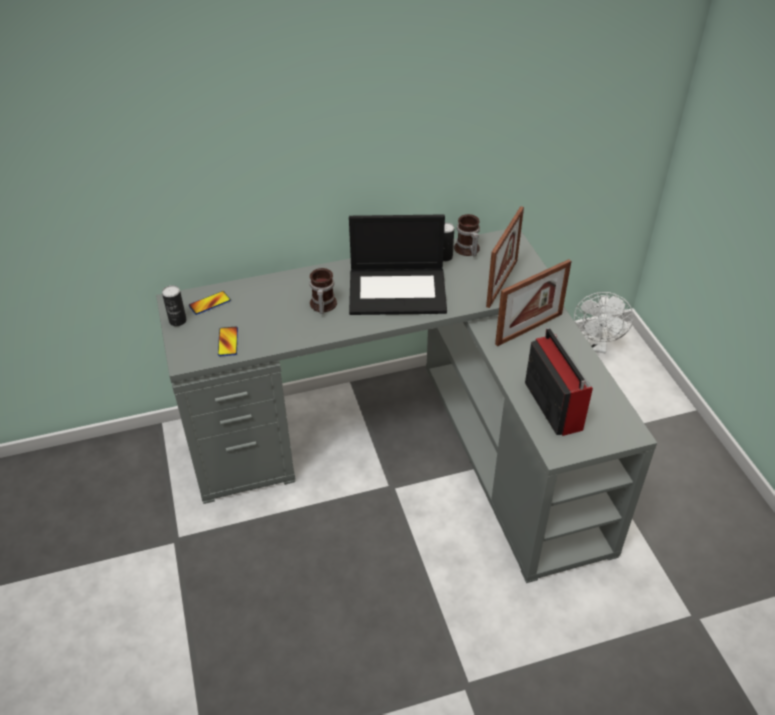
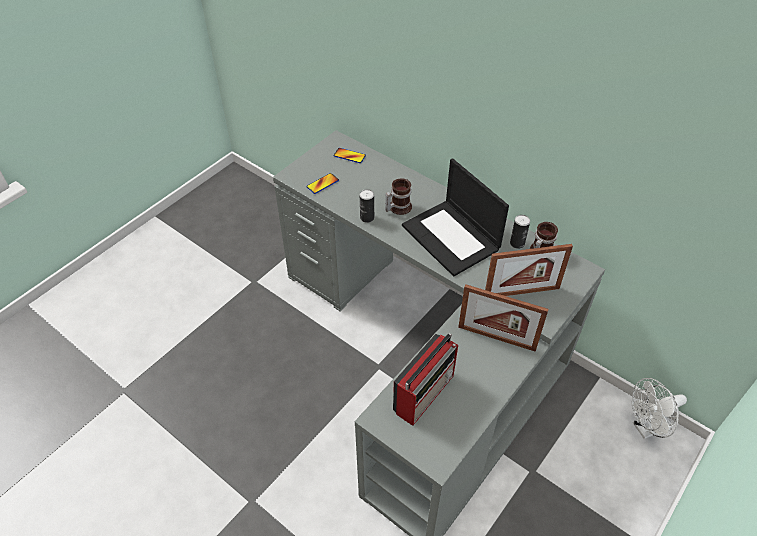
camera: 55 degrees right, 5 degrees up
can [162,285,187,326] -> can moved to [360,189,374,223]

